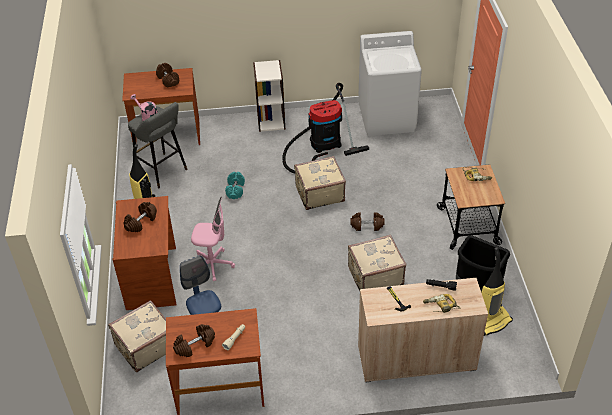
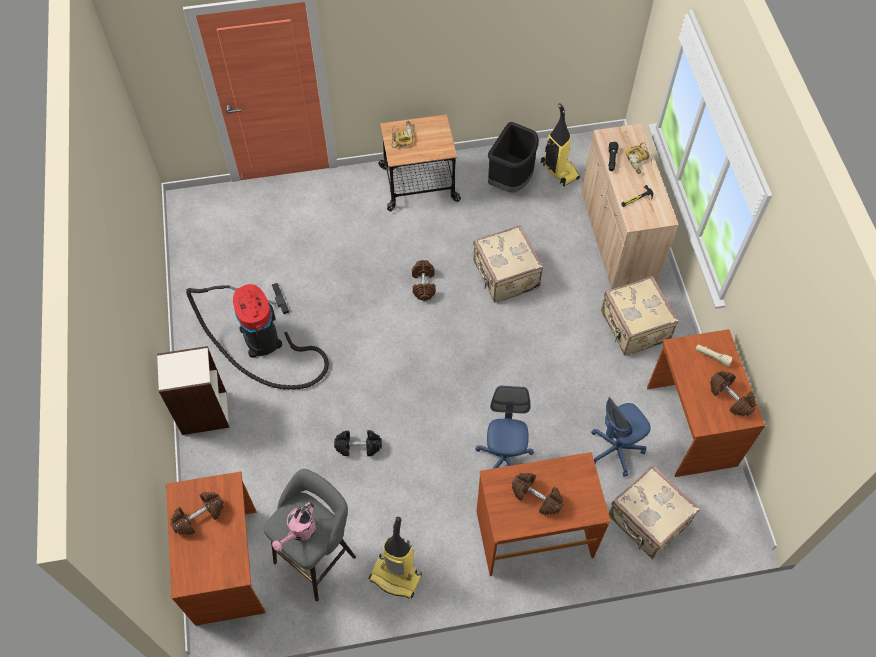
camera: 95 degrees left, 15 degrees up
pink office chair [191,197,235,282] -> blue office chair [476,385,534,469]
turquoise dumbbell [225,172,245,199] -> black dumbbell [334,430,382,456]
beige suitcase [294,156,346,210] -> beige suitcase moved to [601,276,678,356]
white washing machine [358,31,422,136] -> none

